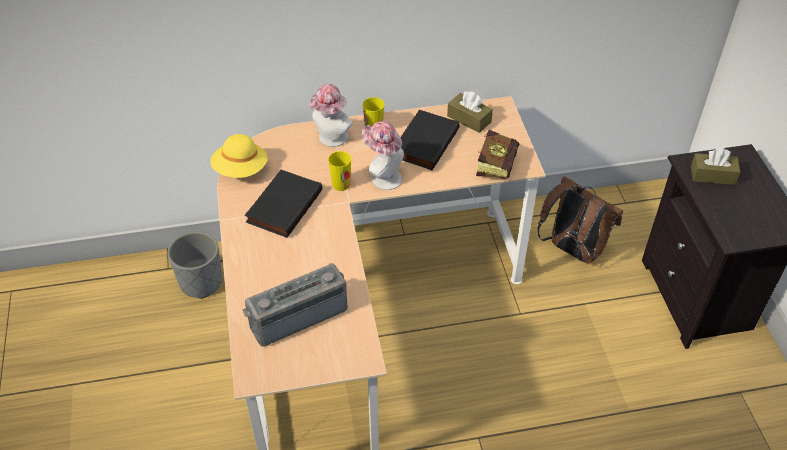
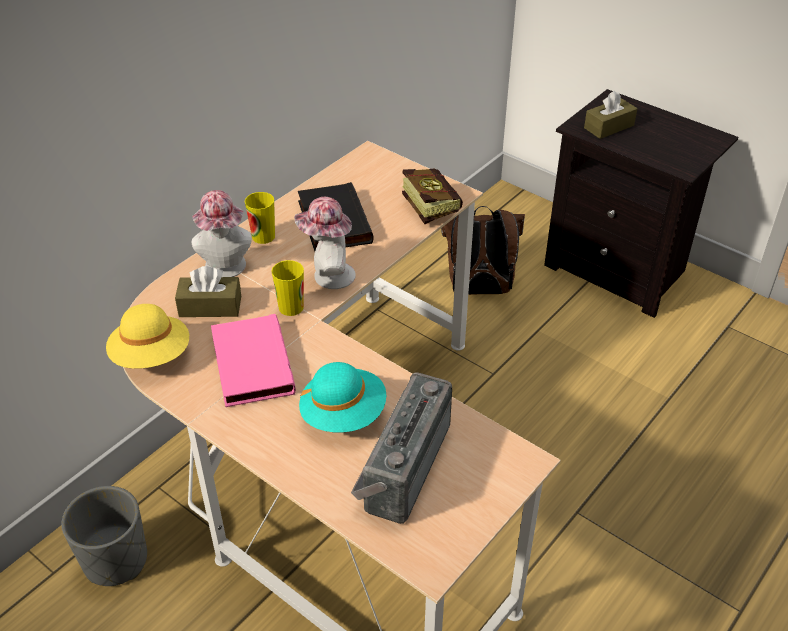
camera: 40 degrees left, 5 degrees down
black book [245,170,322,238] -> pink book [211,314,296,407]
brown tissue box [447,91,493,133] -> brown tissue box moved to [175,266,241,317]
none -> turquoise hat [299,362,386,432]

